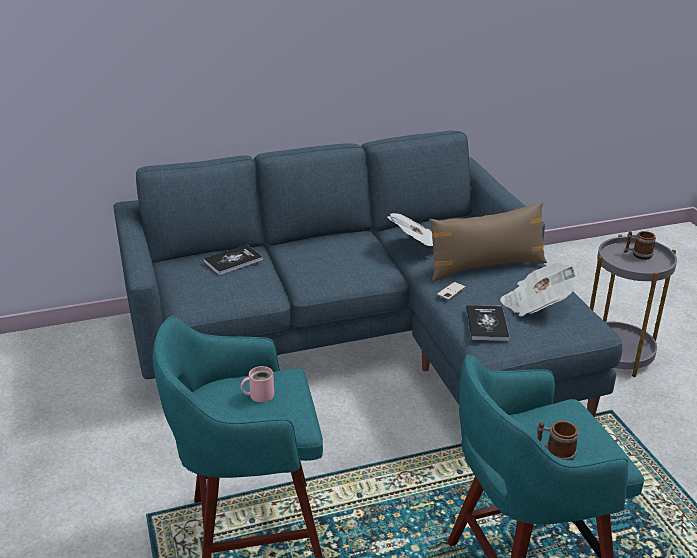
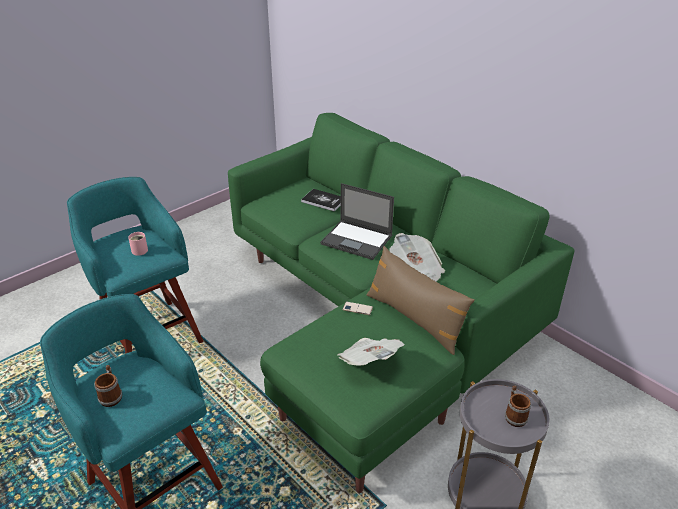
camera: 65 degrees right, 5 degrees up
blue sofa [113,131,622,417] -> green sofa [228,113,575,493]
book [466,305,510,341] -> none
none -> laptop [320,183,394,260]

